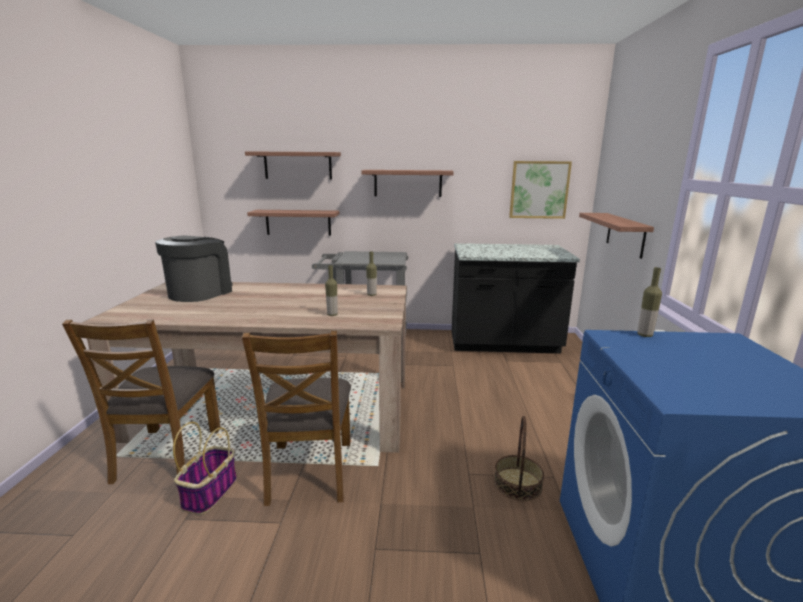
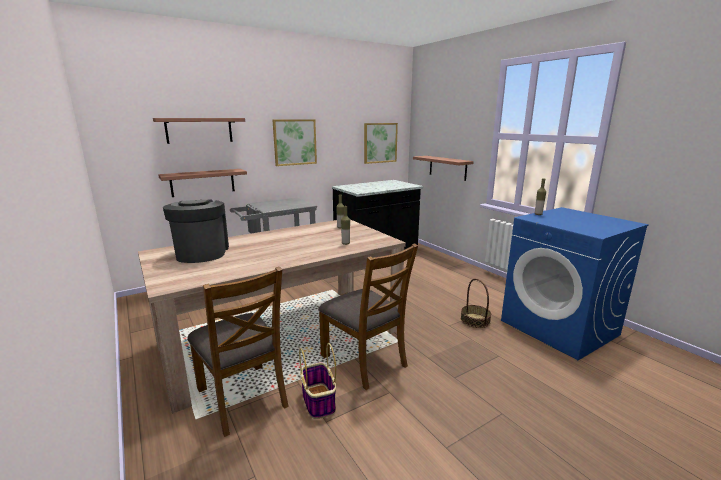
camera: 35 degrees left, 0 degrees up
shelf [361,170,454,197] -> picture [272,119,317,166]

